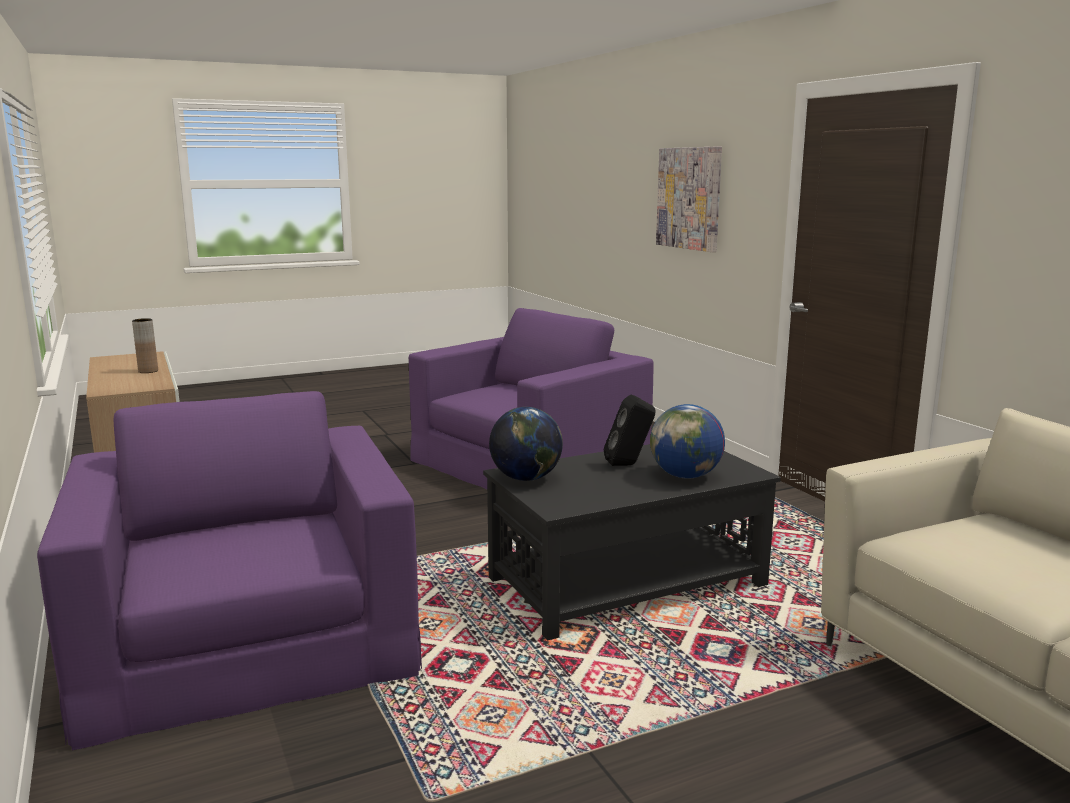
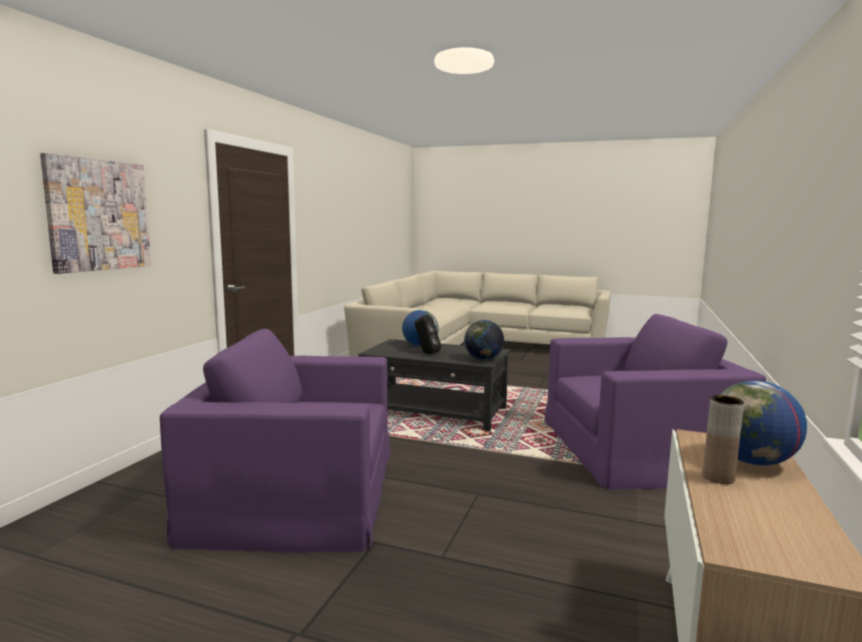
camera: 135 degrees left, 5 degrees down
purple armchair [37,391,422,751] -> purple armchair turned 120 degrees counterclockwise [544,314,766,490]
none -> globe [720,380,807,466]

